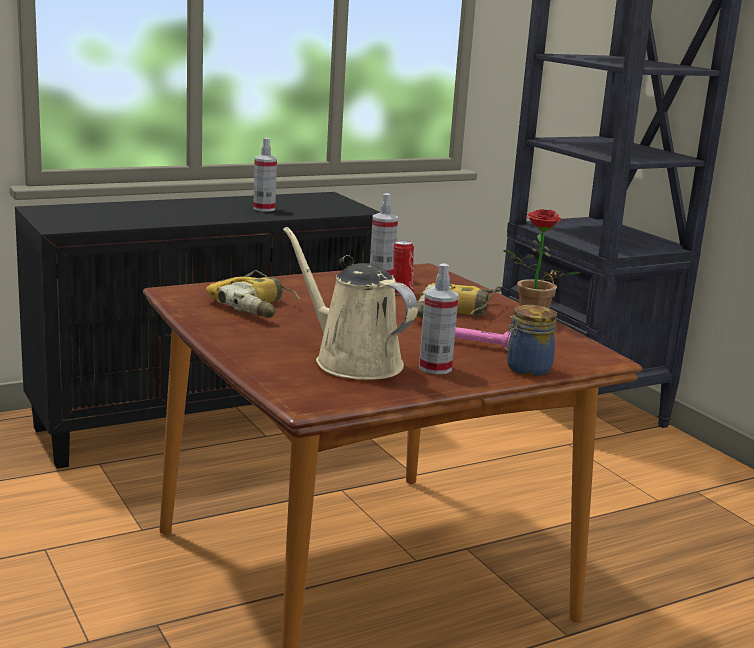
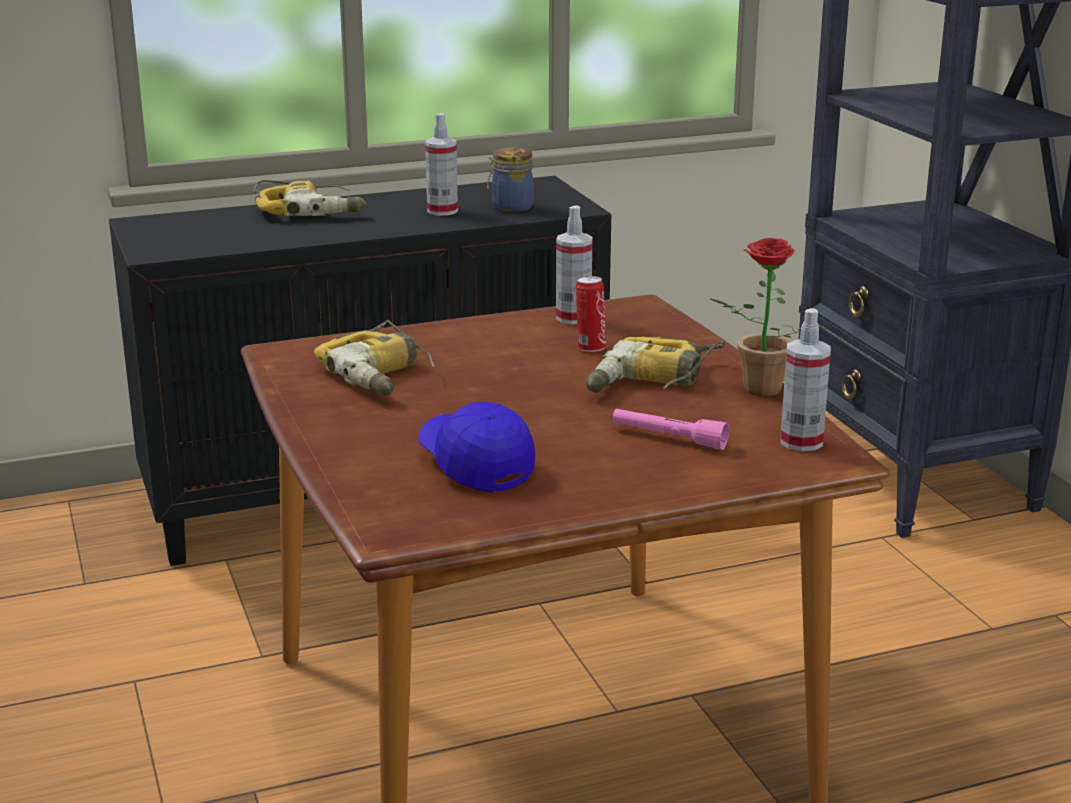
camera: 10 degrees right, 5 degrees up
beige watering can [283,227,418,380] -> blue cap [418,402,535,493]
spray bottle [419,263,458,374] -> spray bottle moved to [780,308,831,451]
jar [505,305,557,376] -> jar moved to [487,147,534,212]
none -> power drill [253,180,367,216]

